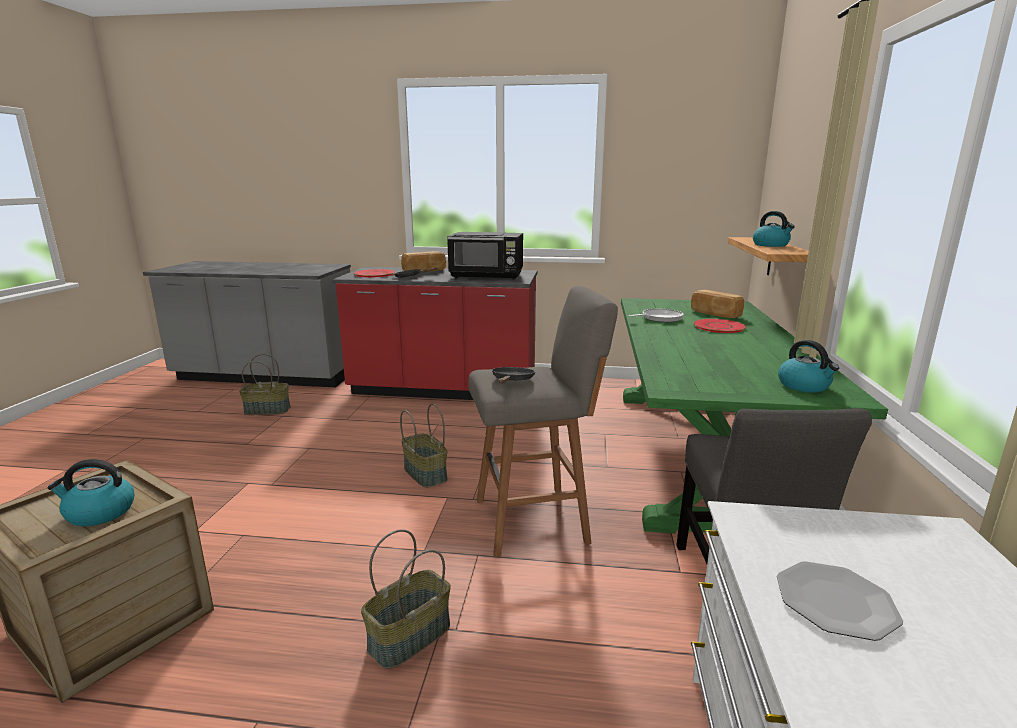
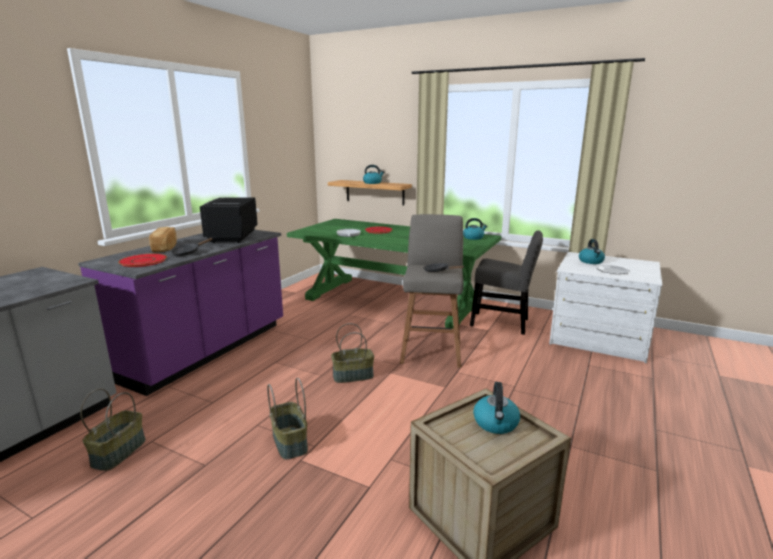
camera: 70 degrees left, 0 degrees up
red counter [332,267,537,400] -> purple counter [78,230,283,396]
basket [361,529,451,669] -> basket moved to [267,378,308,460]
black microwave [447,232,523,279] -> black microwave turned 150 degrees clockwise [200,197,258,243]
bread [691,289,744,318] -> none
none -> kettle [579,239,605,264]

